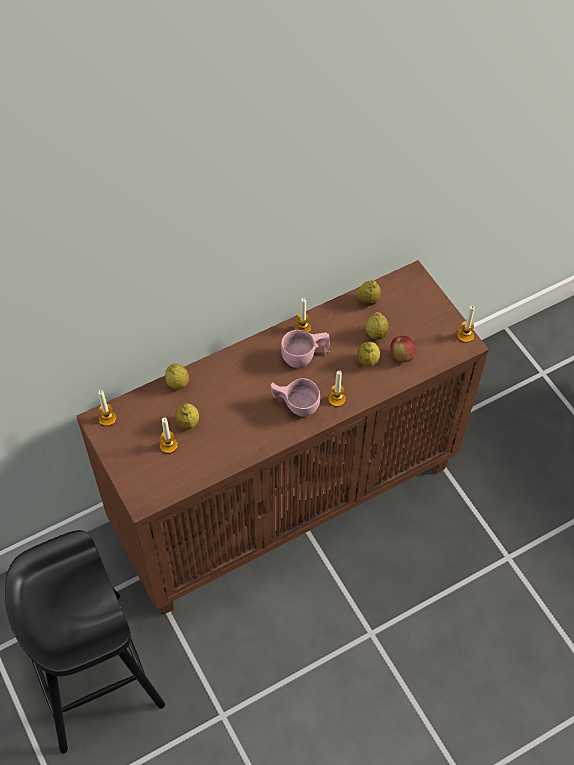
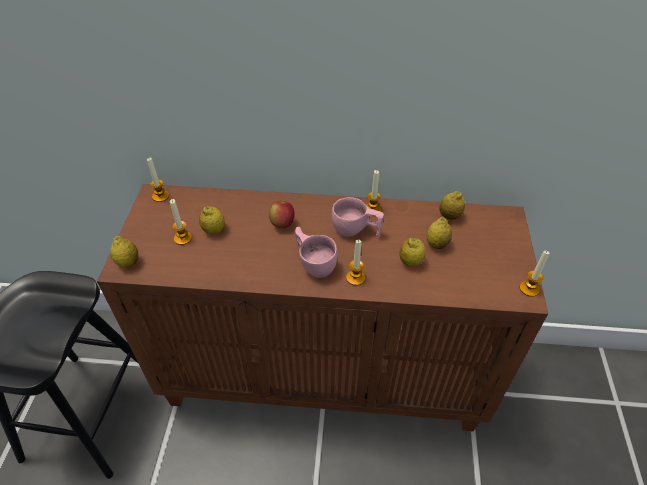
camera: 35 degrees right, 10 degrees down
lemon [165,363,189,390] -> lemon moved to [110,236,138,268]
apple [390,336,416,362] -> apple moved to [269,201,295,228]

